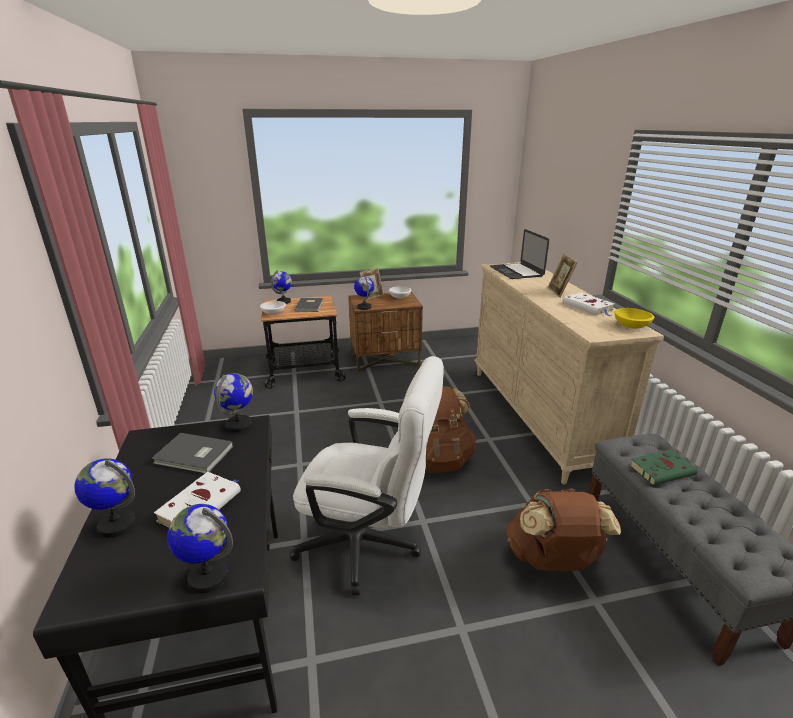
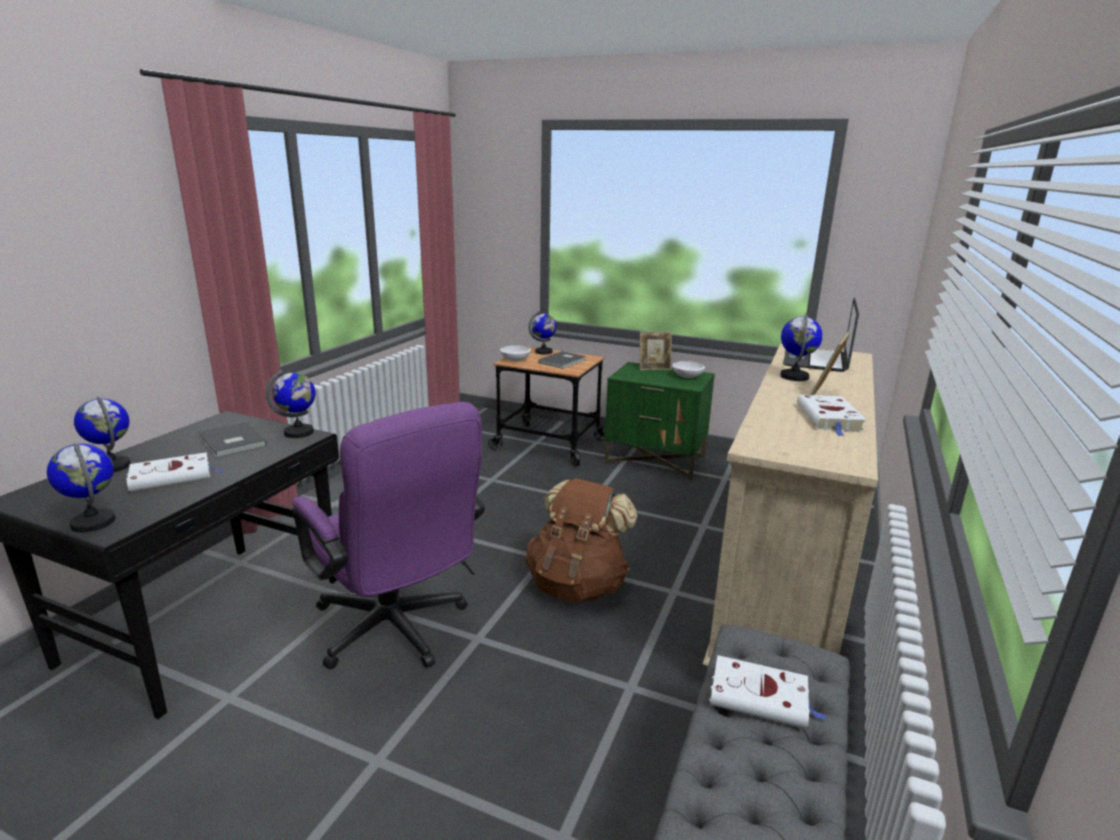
camera: 35 degrees right, 5 degrees down
white office chair [289,356,444,596] -> purple office chair [292,402,485,669]
brown nightstand [348,292,423,373] -> green nightstand [605,362,715,480]
globe [354,276,374,310] -> globe moved to [780,314,823,381]
brown backpack [506,488,621,571] -> none
yellow bowl [614,308,654,328] -> none
green book [629,450,697,485] -> white book [709,655,826,729]

